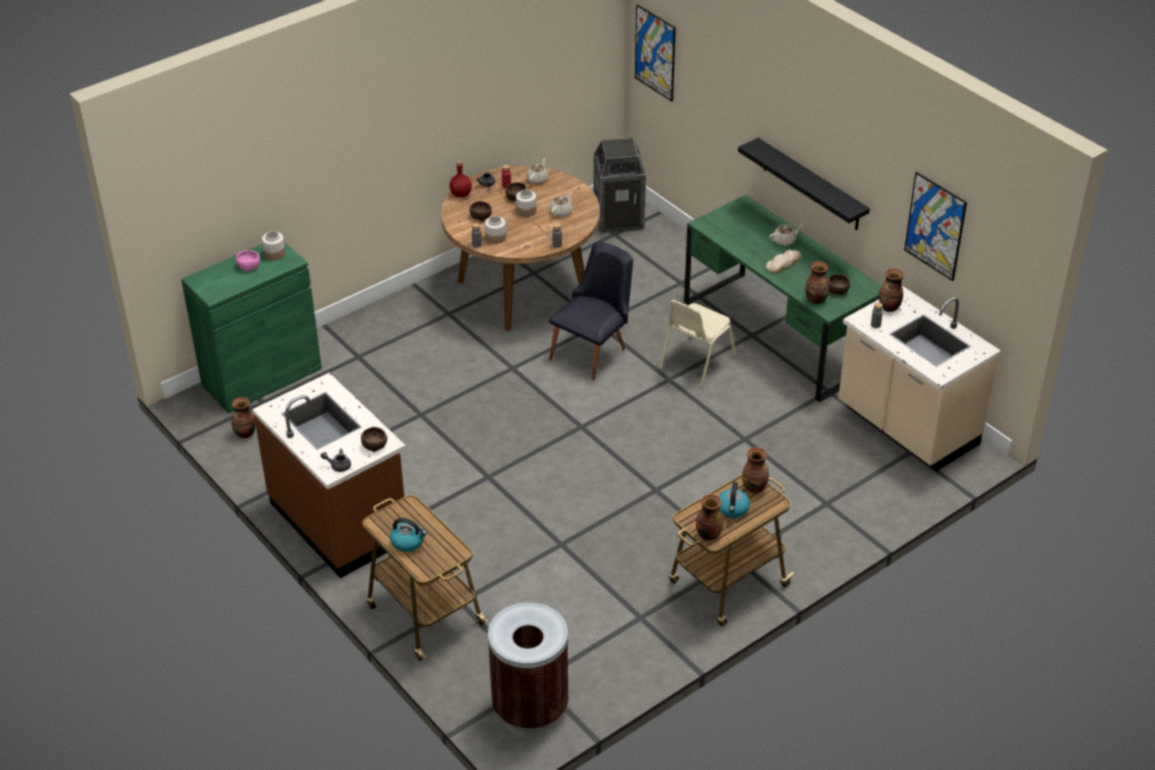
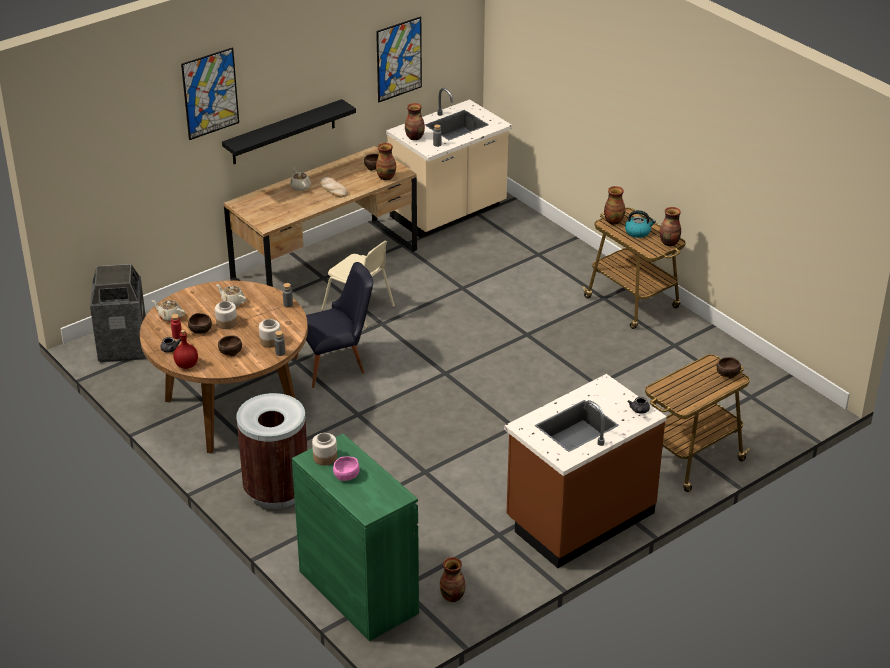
camera: 90 degrees left, 5 degrees down
brown bowl [361,427,387,452] -> brown bowl moved to [717,357,741,379]
kettle [390,518,427,552] -> none
brown trash can [488,602,569,732] -> brown trash can moved to [236,393,307,509]
black chair [549,242,633,381] -> black chair turned 120 degrees clockwise [294,262,373,388]
picture [635,4,676,102] -> picture moved to [181,47,239,140]
green desk [684,195,882,402] -> brown desk [223,146,417,287]

